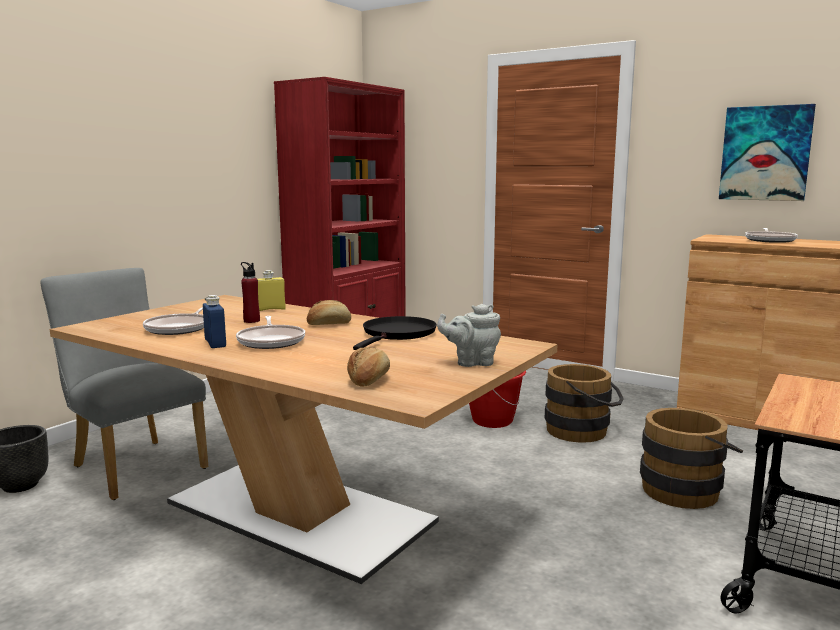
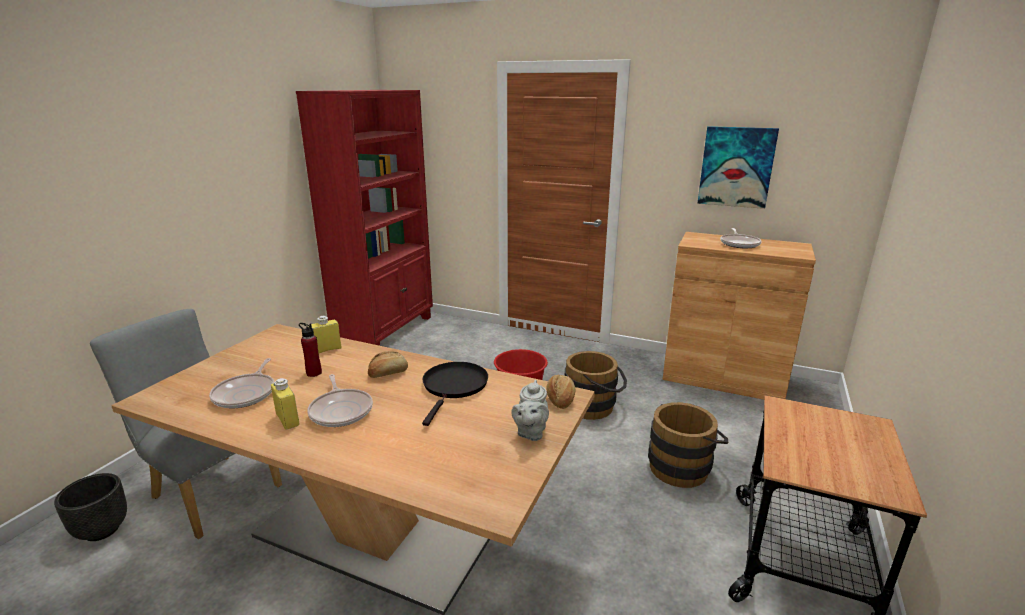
camera: 10 degrees left, 10 degrees up
blue bottle [203,295,226,348] -> yellow bottle [271,378,299,430]
bread [347,347,390,386] -> bread moved to [546,374,575,409]
grey teapot [437,304,501,367] -> grey teapot turned 60 degrees counterclockwise [512,380,549,441]

